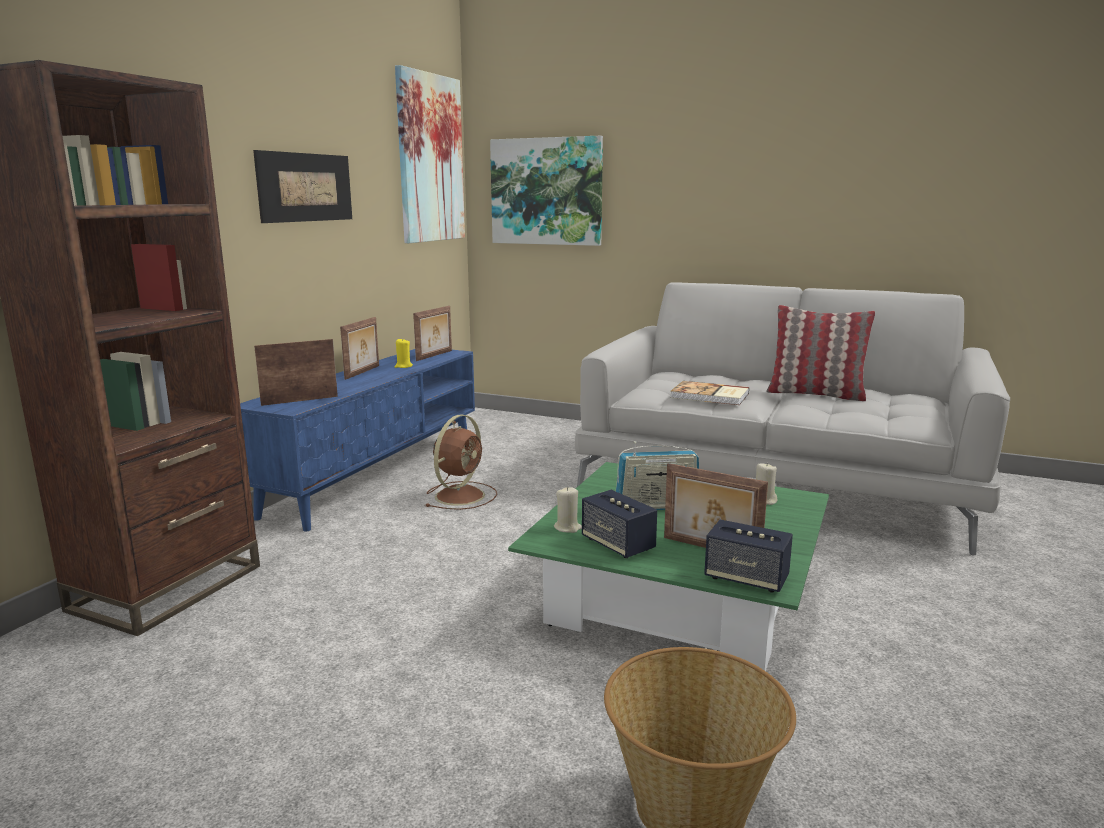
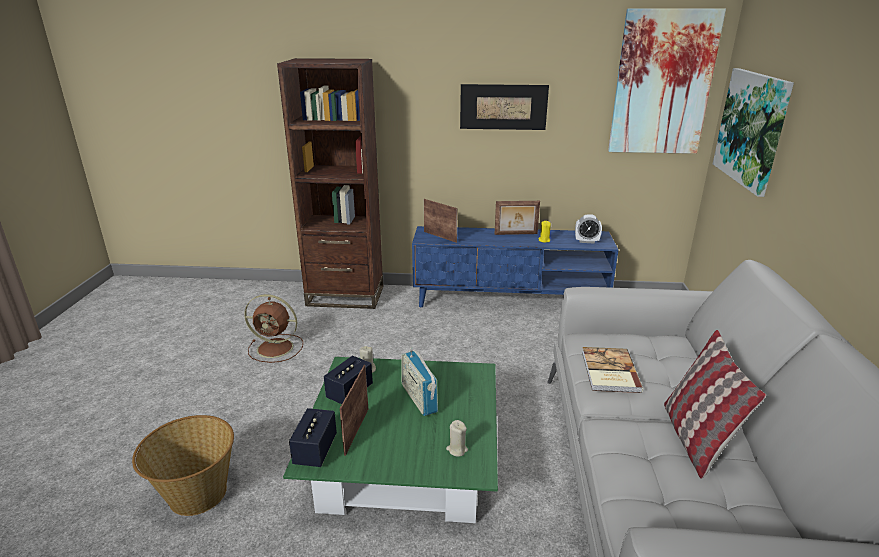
camera: 70 degrees right, 10 degrees up
picture frame [413,306,452,361] -> alarm clock [575,214,602,244]
brown fan [425,414,497,510] -> brown fan moved to [244,294,303,363]

